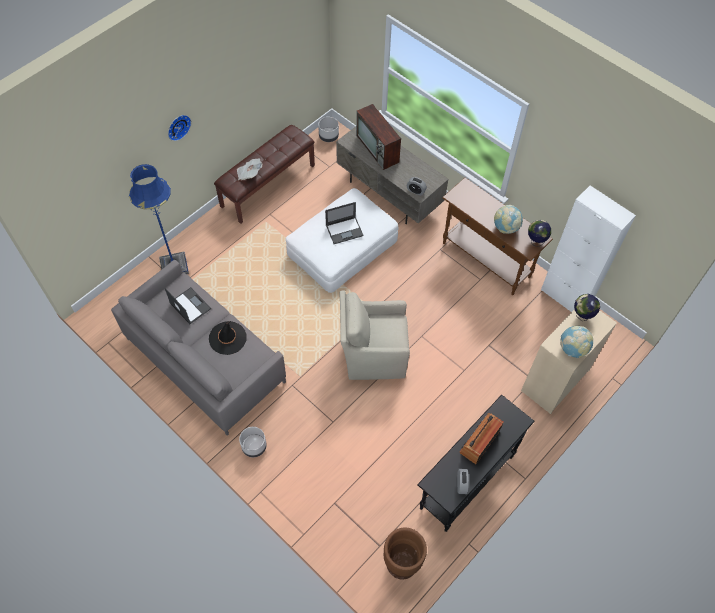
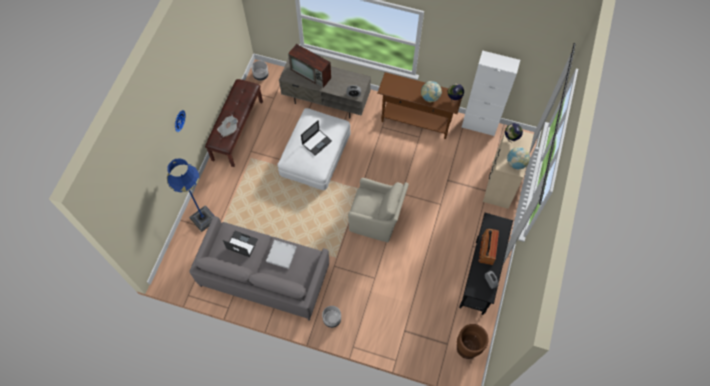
camera: 25 degrees left, 5 degrees up
black hat [209,321,247,355] -> white tray [266,240,297,269]
beige armchair [340,290,410,380] -> beige armchair turned 135 degrees counterclockwise [348,178,409,242]

